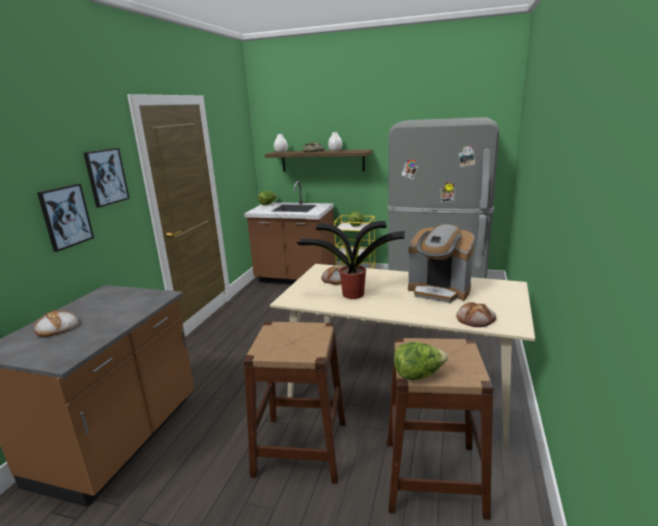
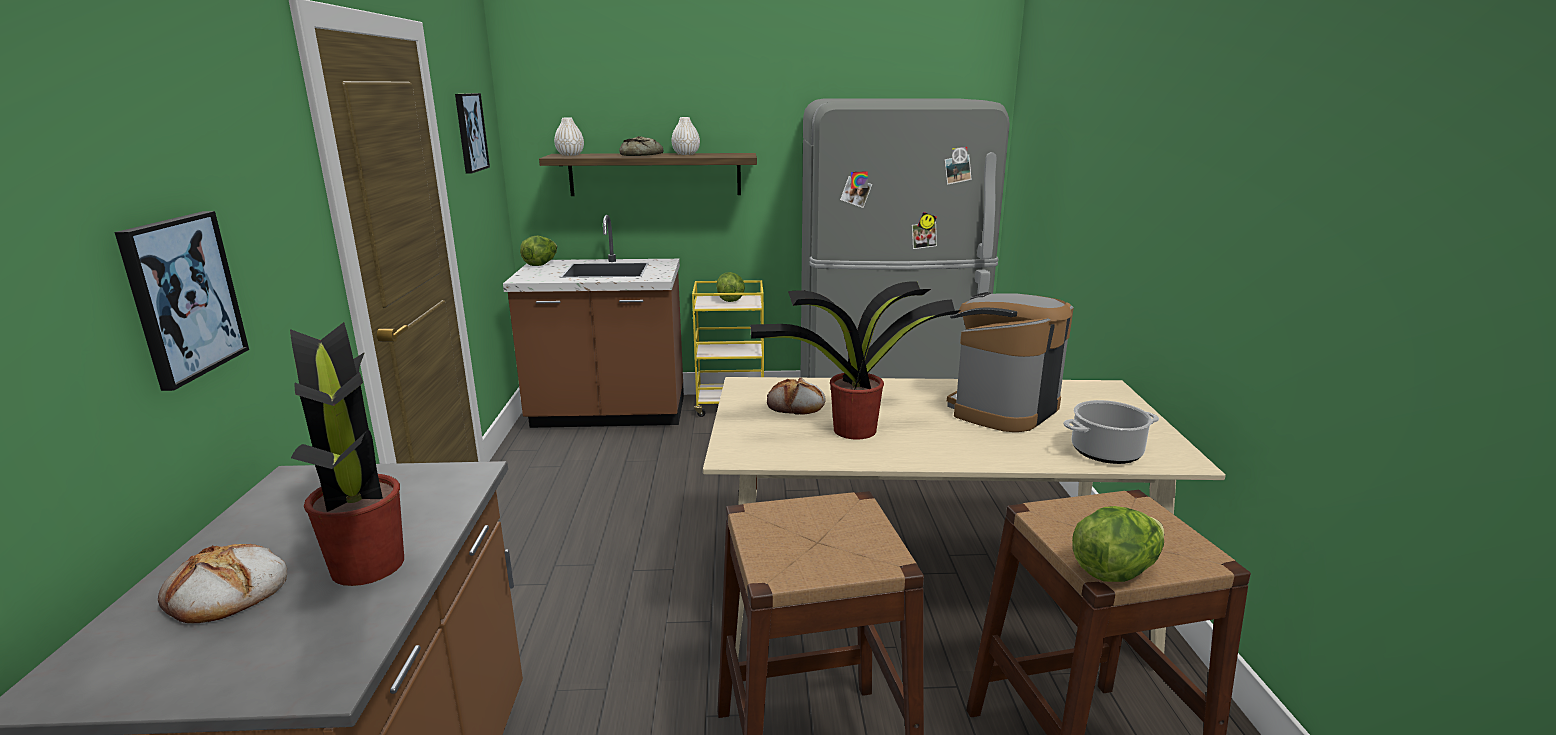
camera: 20 degrees left, 0 degrees up
picture [83,148,130,208] -> picture moved to [455,93,490,173]
coffee machine [408,224,475,303] -> coffee machine turned 120 degrees clockwise [947,292,1074,432]
bread [456,302,496,327] -> cooking pot [1063,400,1159,464]
none -> potted plant [290,322,404,586]

